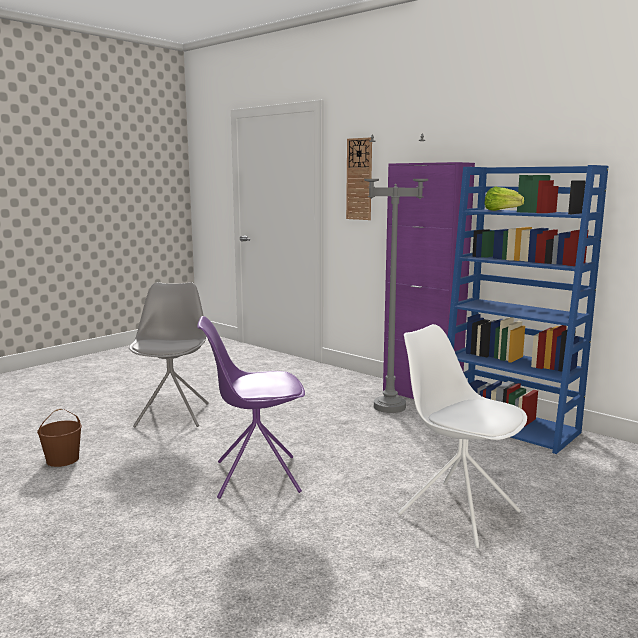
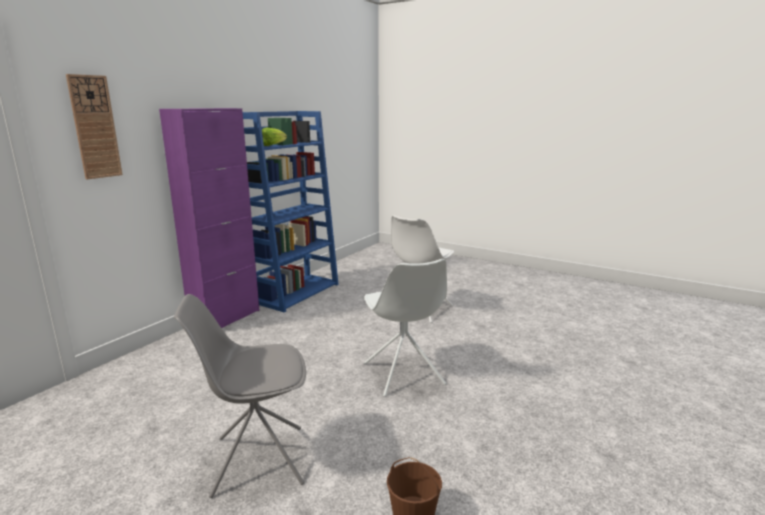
camera: 100 degrees left, 5 degrees up
purple chair [197,316,305,499] -> white chair [364,259,447,397]
grey floor lamp [364,134,428,413] -> none

